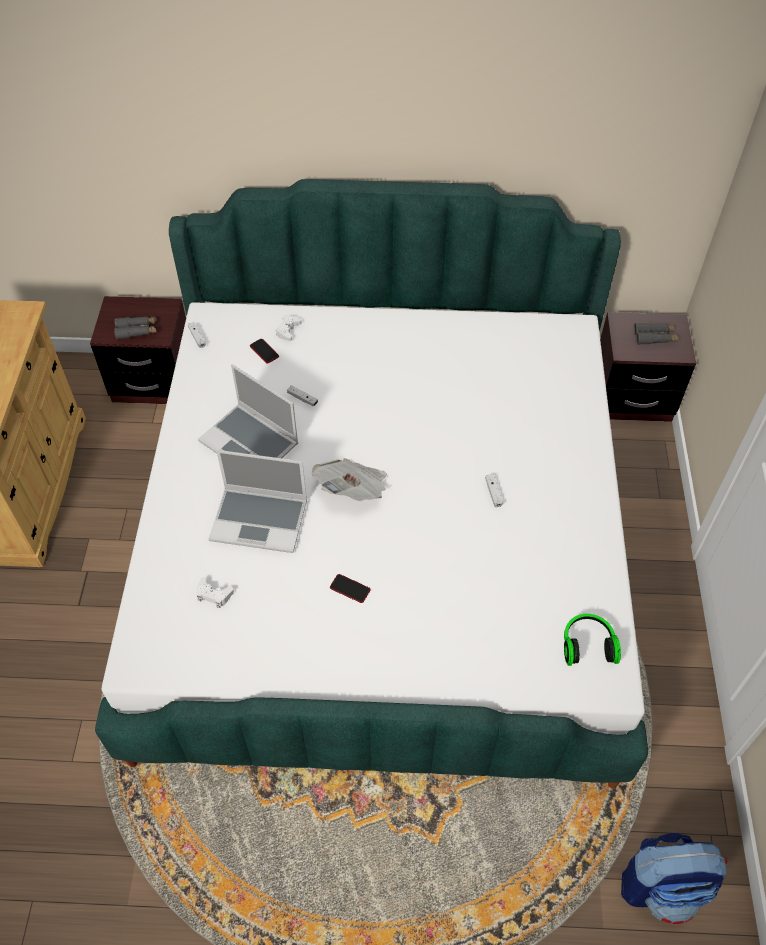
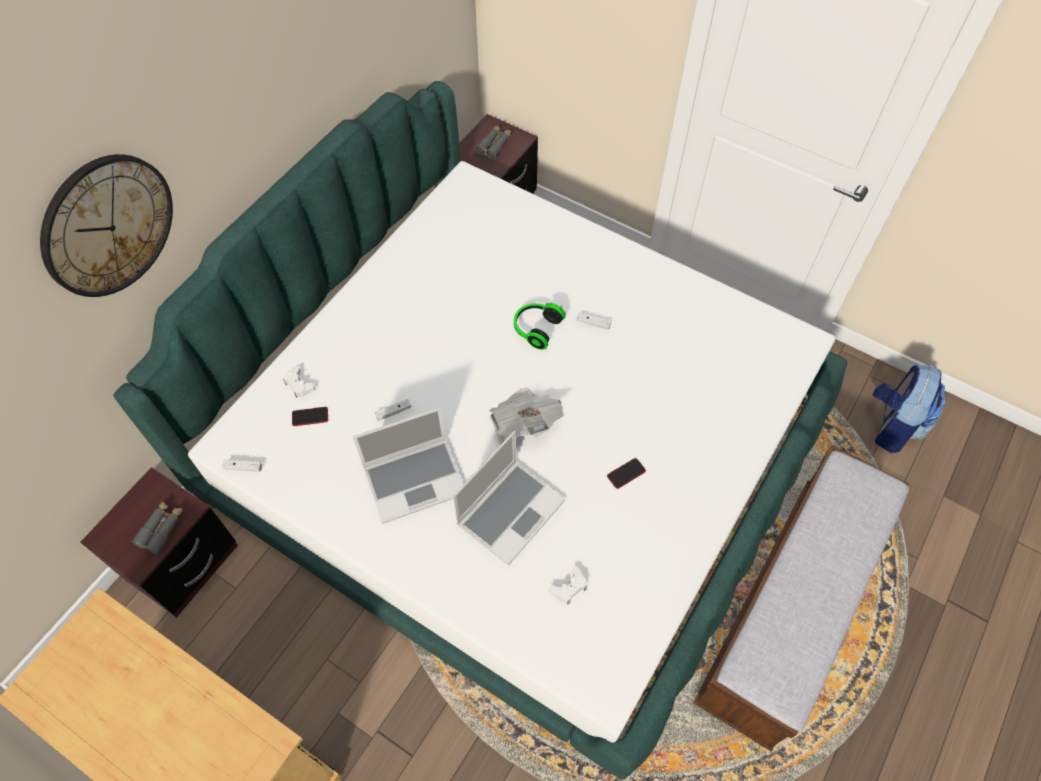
camera: 60 degrees left, 5 degrees up
headphones [564,614,621,666] -> headphones moved to [514,303,566,350]
none -> wall clock [40,154,173,297]
none -> bench [693,445,909,751]

